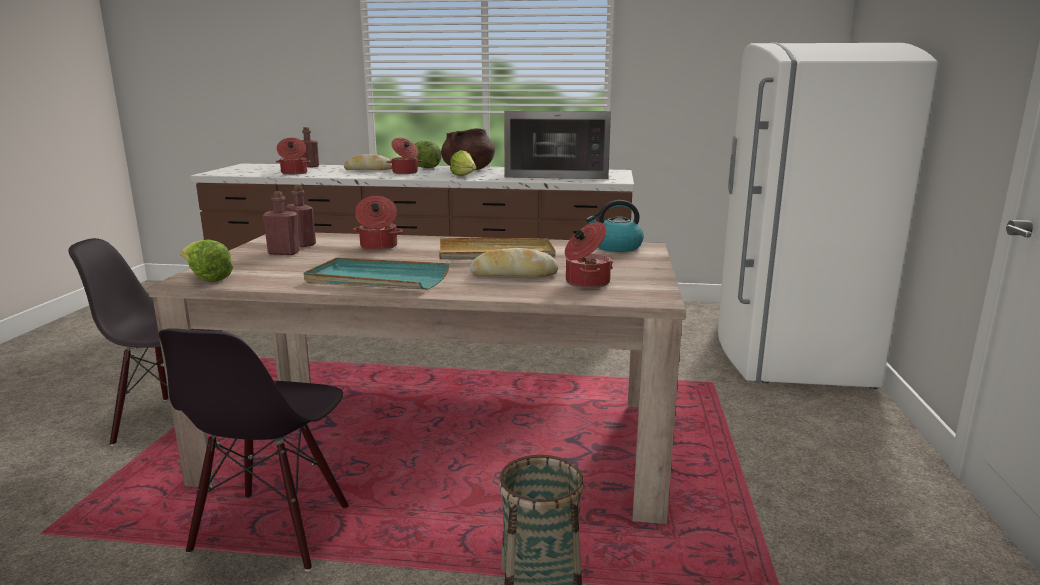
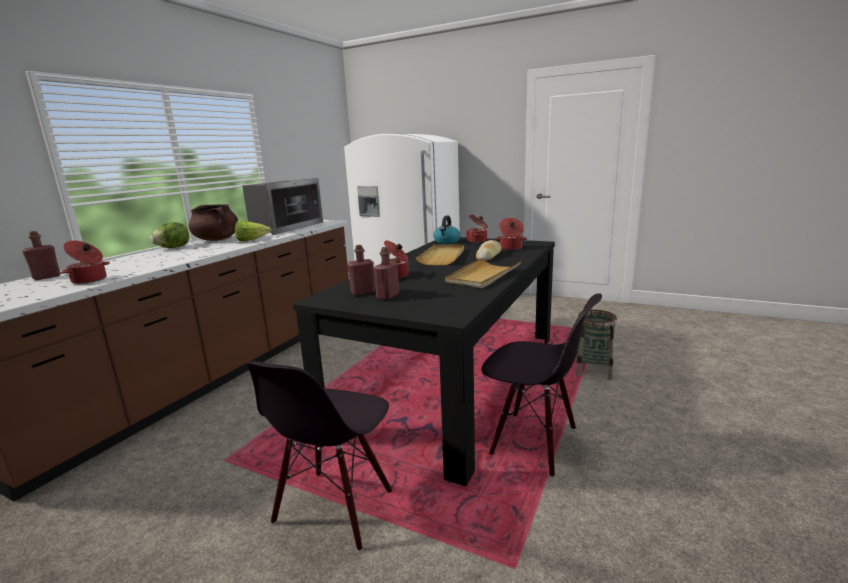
camera: 70 degrees left, 0 degrees up
beige dining table [148,233,686,524] -> black dining table [293,237,555,486]
lettuce [180,239,233,282] -> none
turquoise tray [303,258,450,290] -> beige tray [445,258,521,289]
bread [344,154,392,170] -> none
cooking pot [387,138,423,174] -> cooking pot moved to [466,214,488,243]

